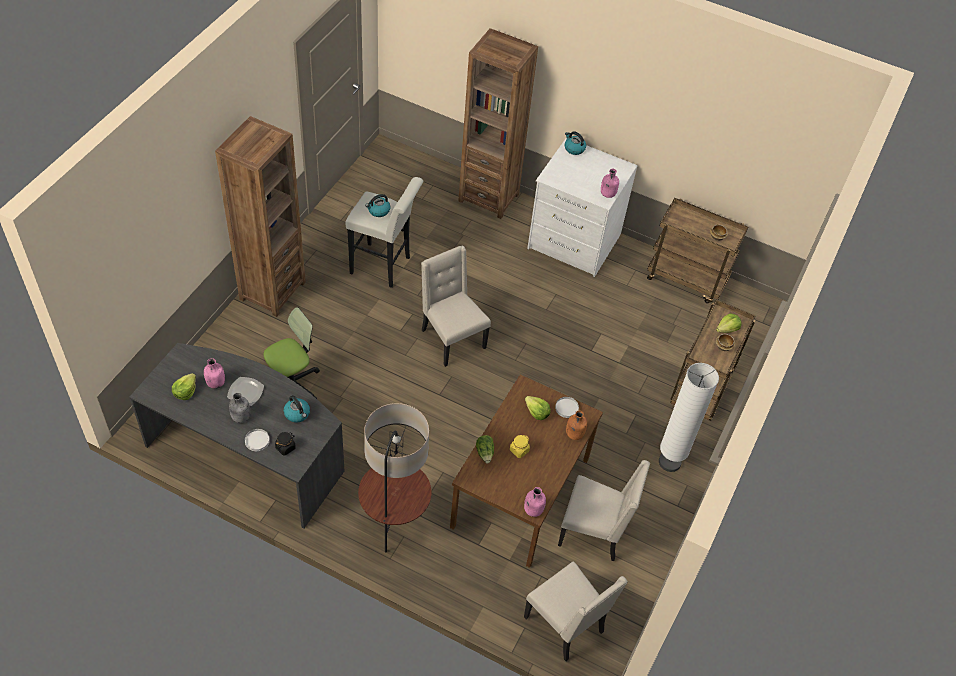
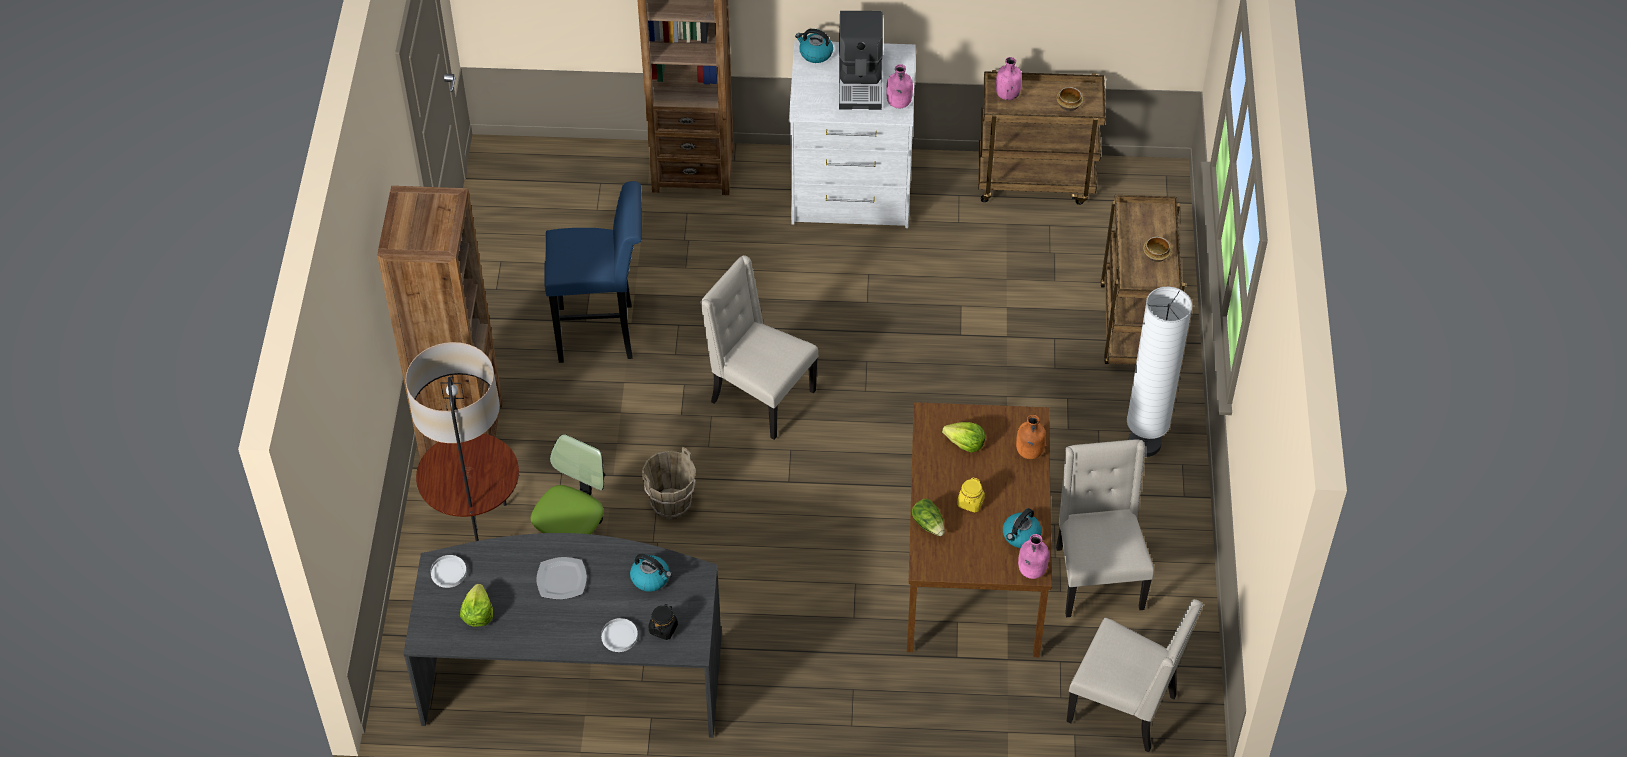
camera: 20 degrees left, 0 degrees up
pink bottle [204,358,225,389] -> pink bottle moved to [996,57,1022,100]
grey bottle [229,393,250,423] -> none
white stool [345,177,423,288] -> blue stool [545,181,642,363]
floor lamp [358,403,432,552] -> floor lamp moved to [406,342,519,541]
kettle [365,194,390,217] -> kettle moved to [1003,508,1041,548]
white plate [555,397,579,418] -> white plate moved to [430,555,467,588]
beige chair [558,460,650,561] -> beige chair turned 90 degrees counterclockwise [1056,440,1154,617]
lettuce [716,314,742,333] -> none
none -> brown bucket [642,447,696,520]
none -> coffee machine [839,11,883,110]

